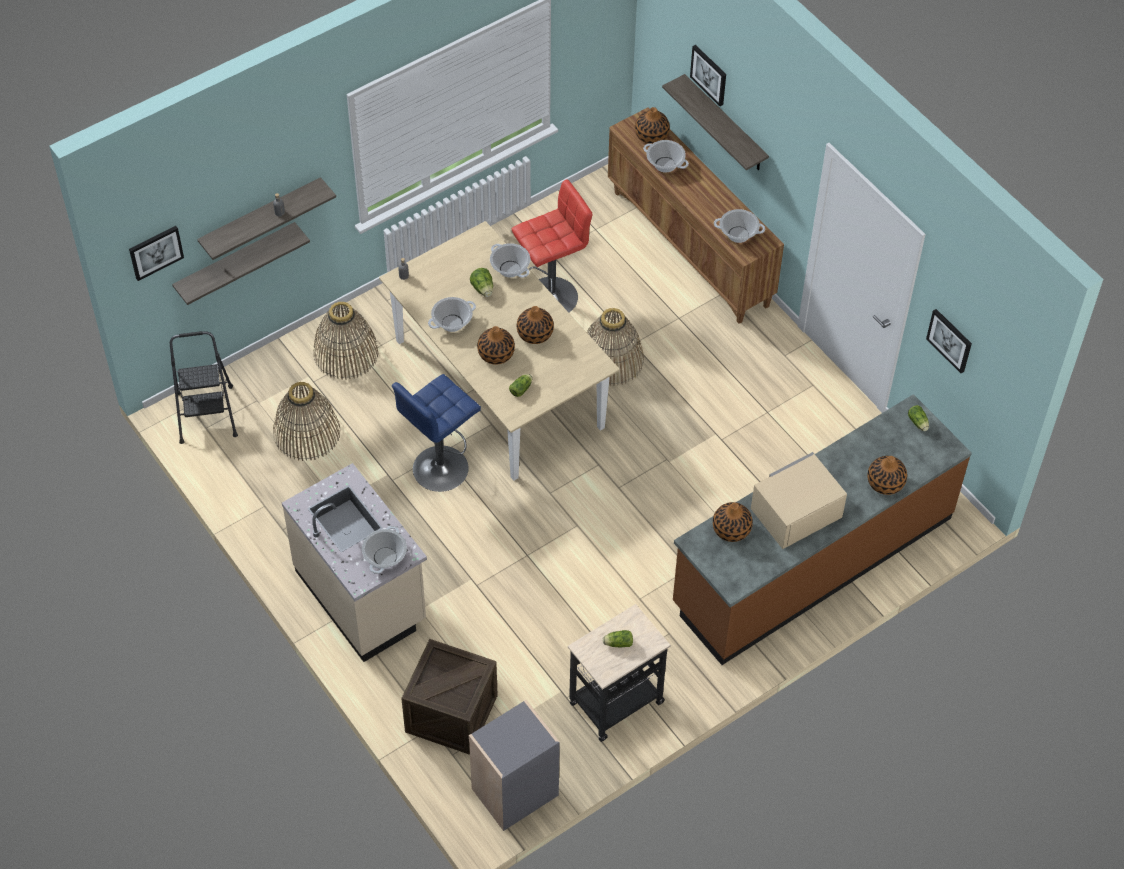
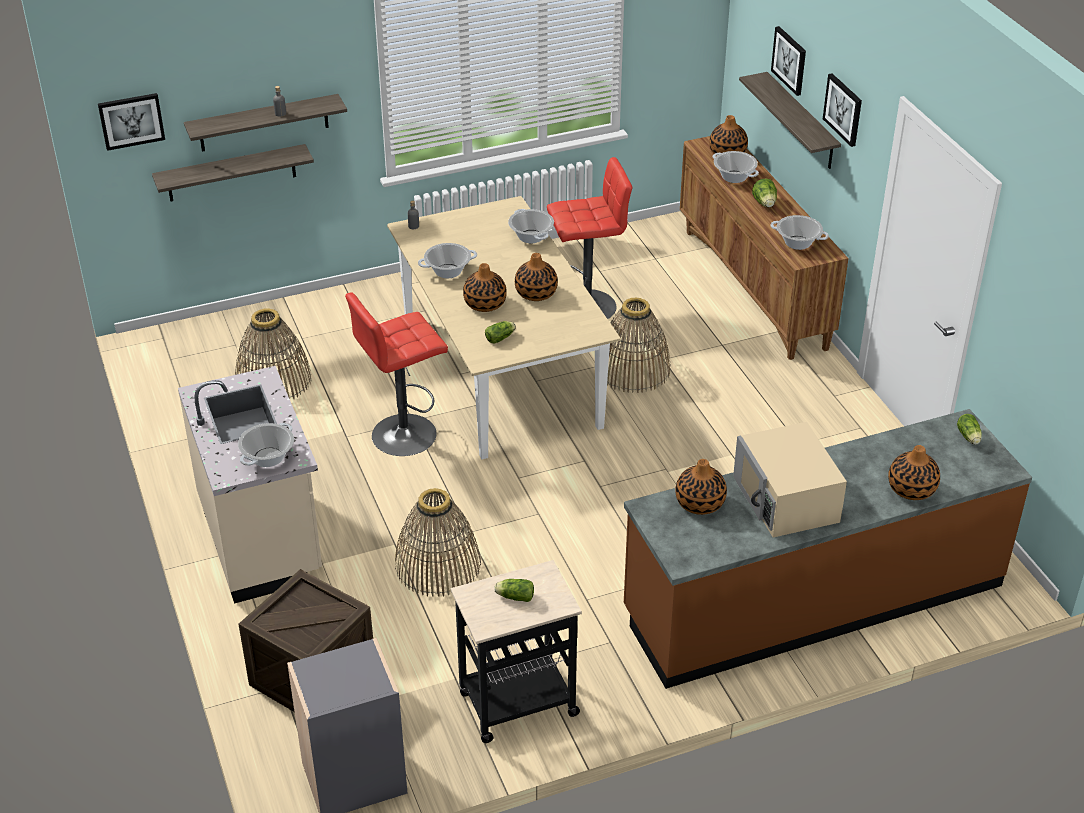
camera: 15 degrees right, 15 degrees down
black step ladder [170,331,238,444] -> none
basket [313,302,379,380] -> basket moved to [395,488,481,597]
blue stool [392,374,481,492] -> red stool [345,292,448,456]
lettuce [470,268,493,297] -> lettuce moved to [752,178,777,207]
beige microwave [751,452,847,549] -> beige microwave turned 90 degrees counterclockwise [733,422,847,537]
picture [926,309,972,373] -> picture moved to [823,73,862,147]

